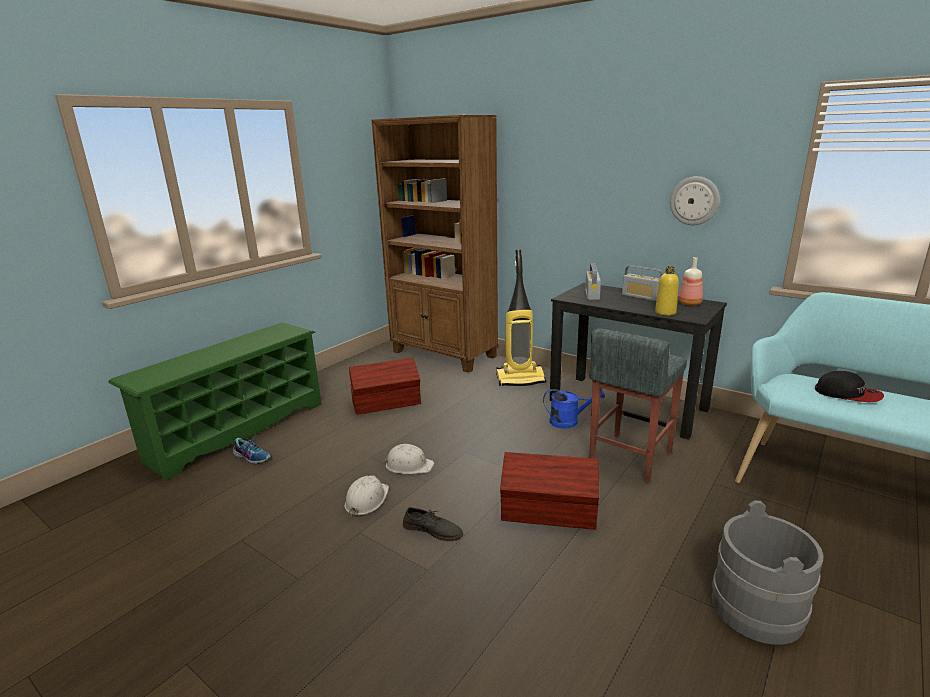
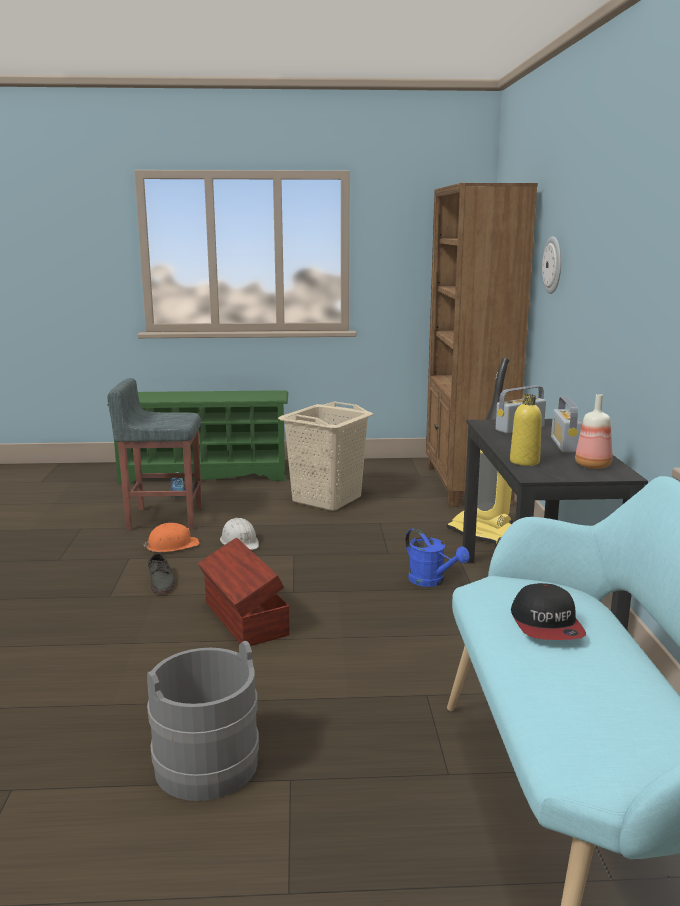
camera: 50 degrees right, 5 degrees down
white hard hat [345,475,389,517] -> orange hard hat [143,523,199,552]
brown storage box [349,358,421,415] -> beige laundry basket [278,401,373,511]
grey stool [589,328,687,483] -> grey stool moved to [107,378,202,530]
wall clock [670,176,720,225] -> wall clock moved to [542,236,561,294]

